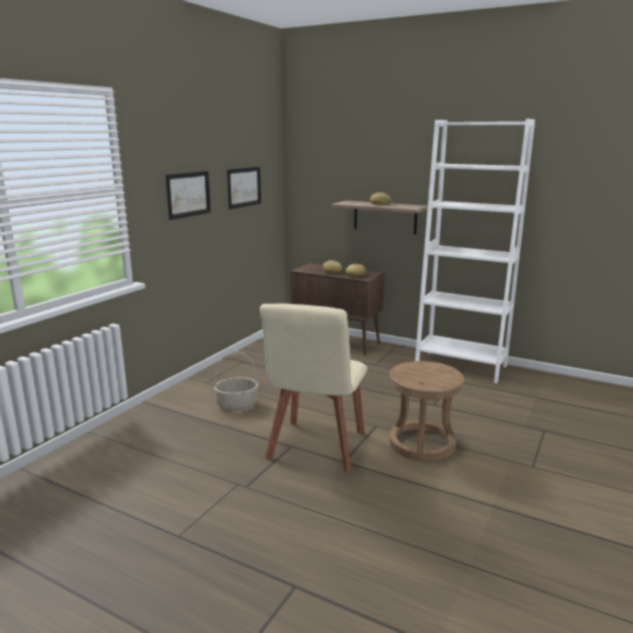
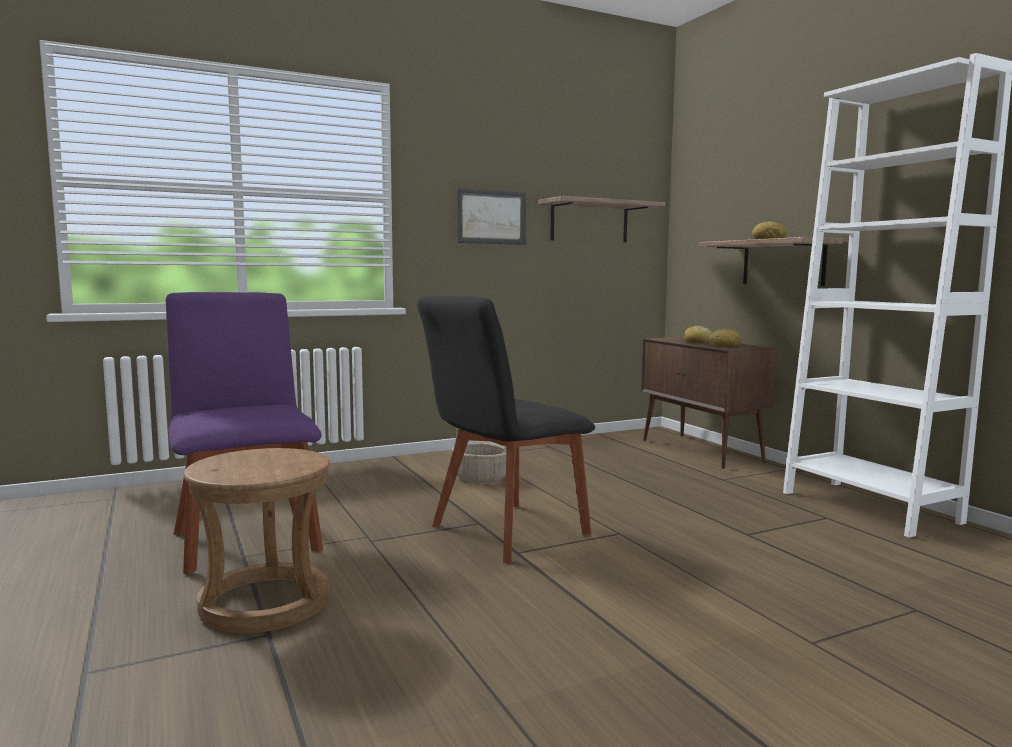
camera: 35 degrees right, 10 degrees down
picture [227,167,261,209] -> shelf [538,196,665,243]
beige chair [260,303,367,473] -> black chair [417,295,595,563]
brown stool [389,361,465,462] -> brown stool moved to [183,448,330,634]
none -> purple chair [166,292,323,574]

